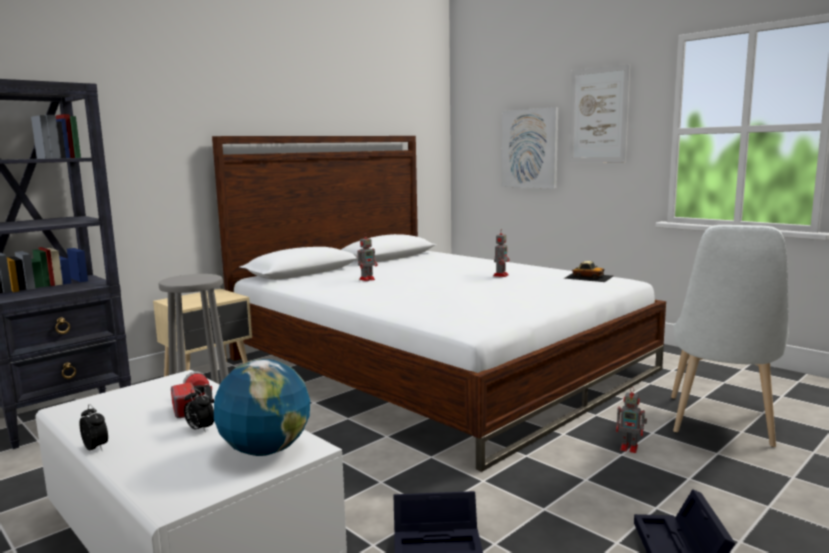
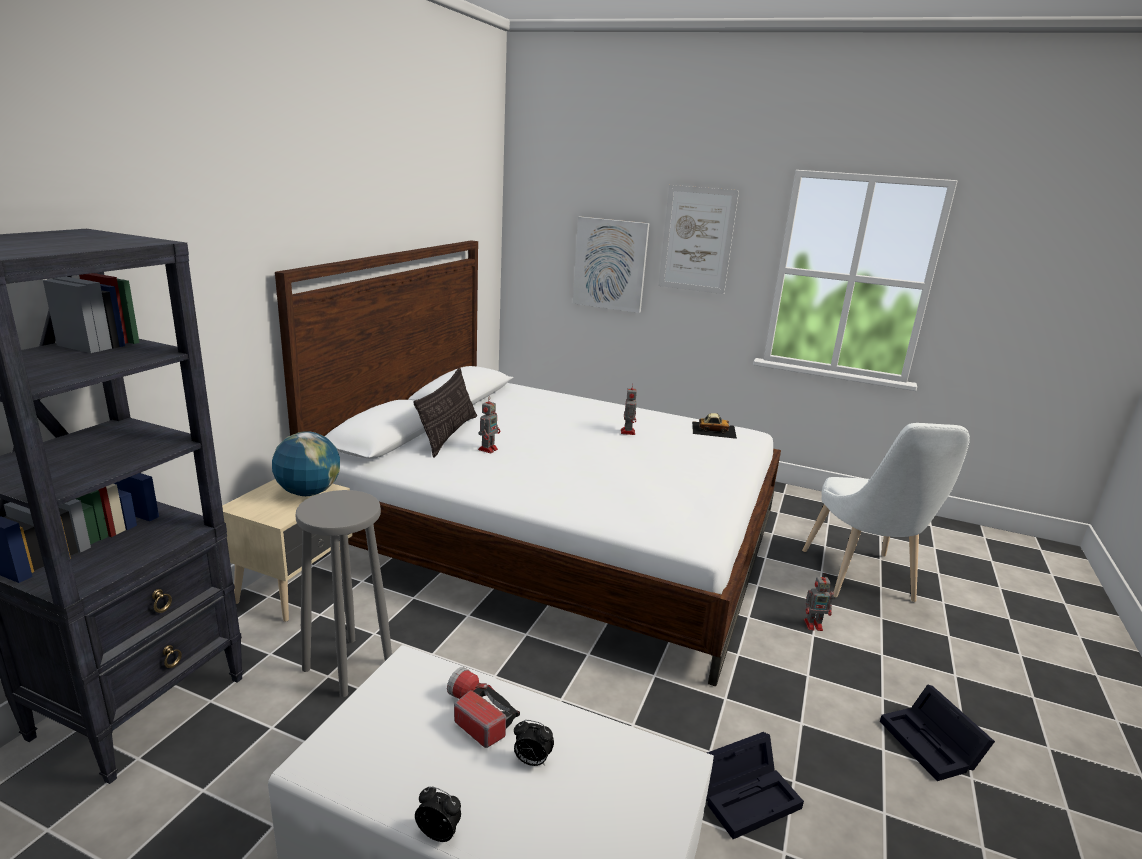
camera: 25 degrees left, 10 degrees up
globe [214,359,310,456] -> globe moved to [272,431,340,496]
none -> pillow [414,367,477,458]

